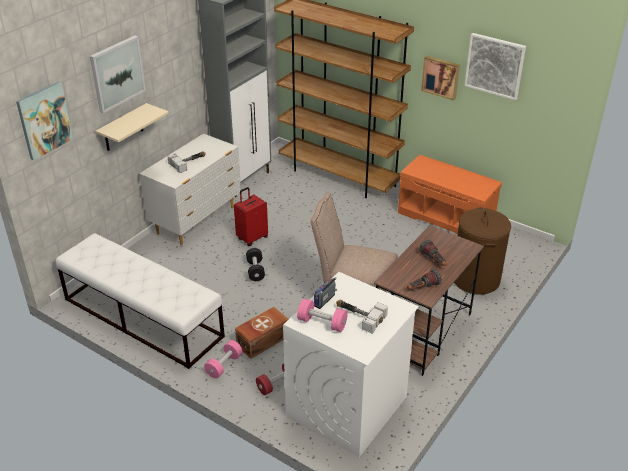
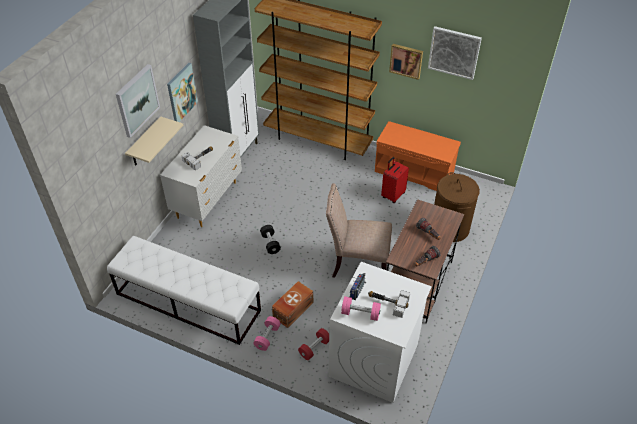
camera: 10 degrees left, 10 degrees up
picture [16,81,73,160] -> picture moved to [167,63,198,122]
red suitcase [234,187,268,246] -> red suitcase moved to [381,157,409,203]

